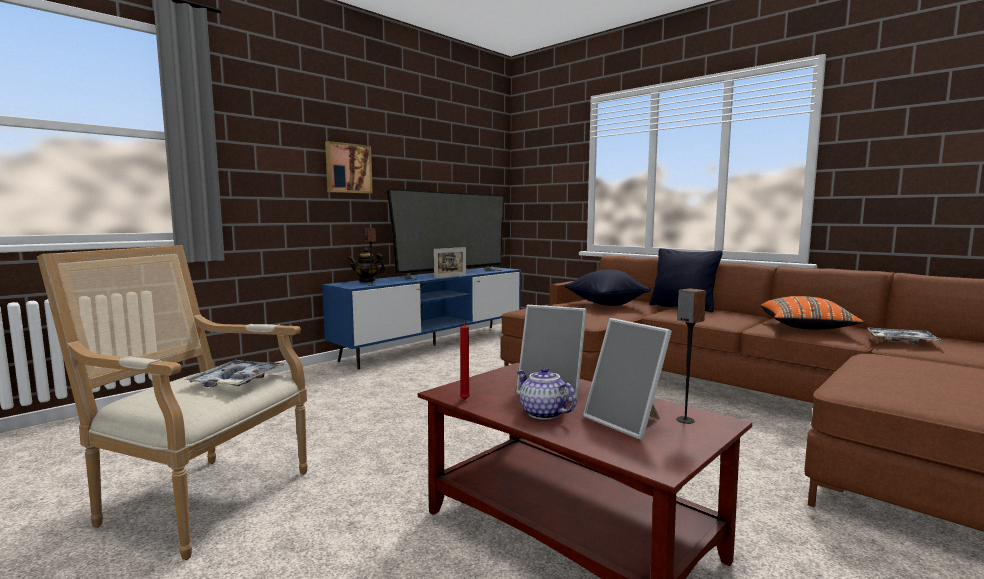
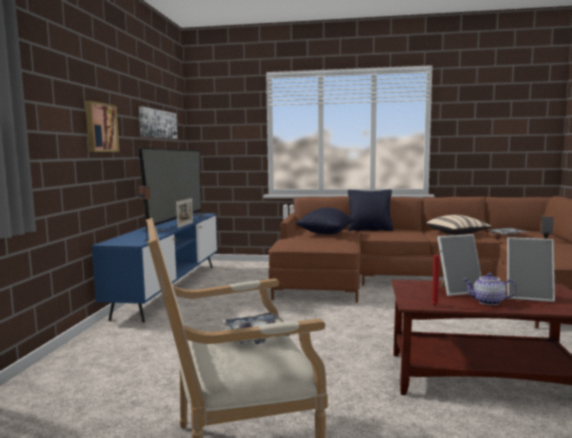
camera: 35 degrees left, 0 degrees up
teapot [348,248,385,282] -> none
orange pillow [761,296,864,330] -> beige pillow [426,215,492,235]
none -> picture [139,106,178,139]

